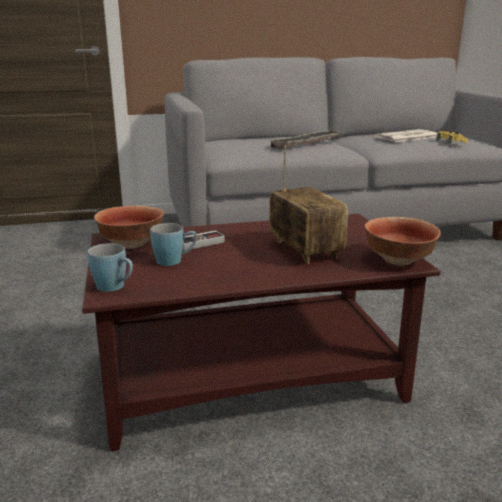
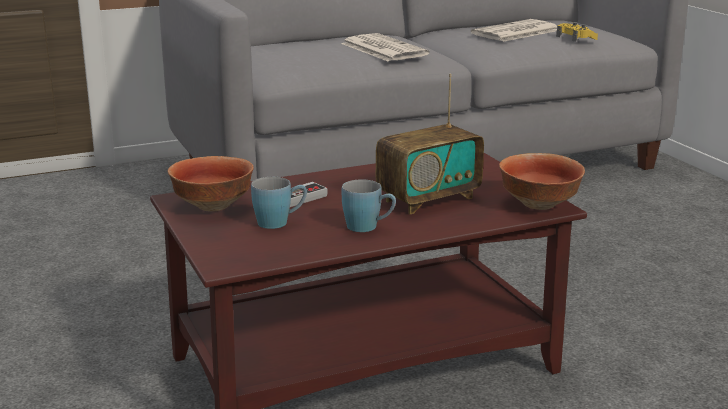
camera: 10 degrees left, 0 degrees up
blue mug [88,243,133,292] -> blue mug moved to [342,179,396,232]
tray [268,130,342,149] -> newspaper [341,33,430,61]
radio [269,146,348,264] -> radio turned 90 degrees clockwise [376,74,484,214]

